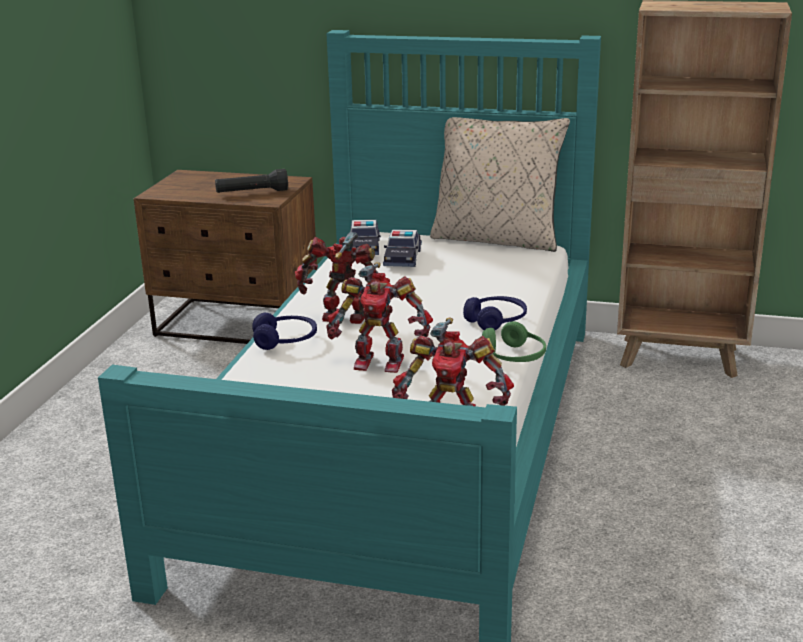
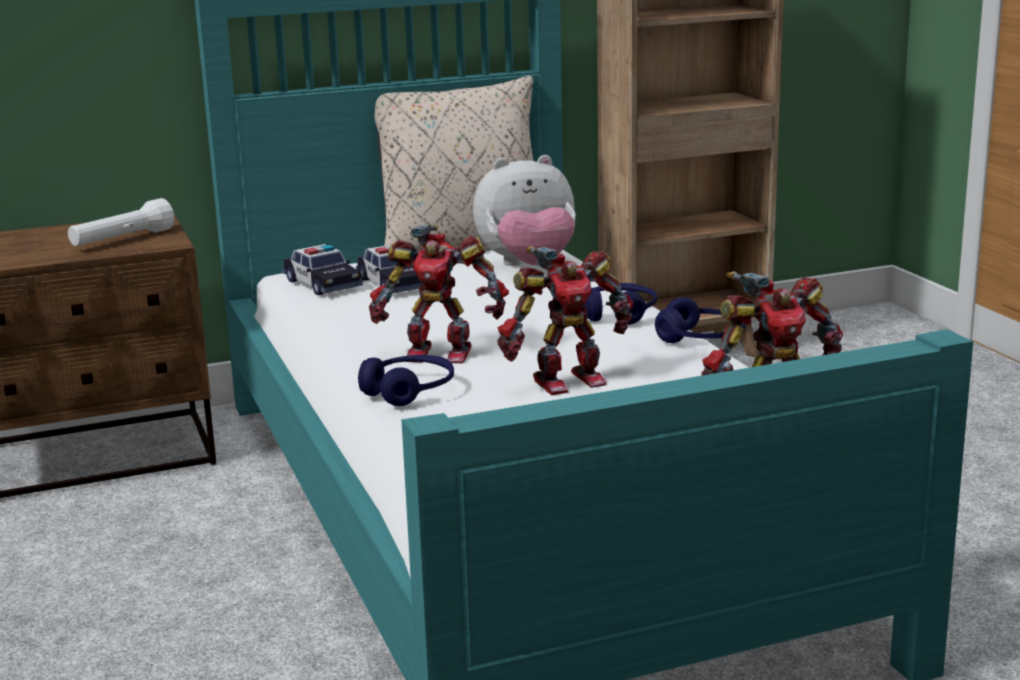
camera: 35 degrees left, 5 degrees down
black flashlight [215,169,288,193] -> white flashlight [68,198,174,246]
toy robot [295,232,390,324] -> toy robot turned 150 degrees counterclockwise [369,224,509,363]
green headphones [482,321,546,362] -> blue headphones [655,297,746,343]
none -> plush toy [473,155,576,266]

